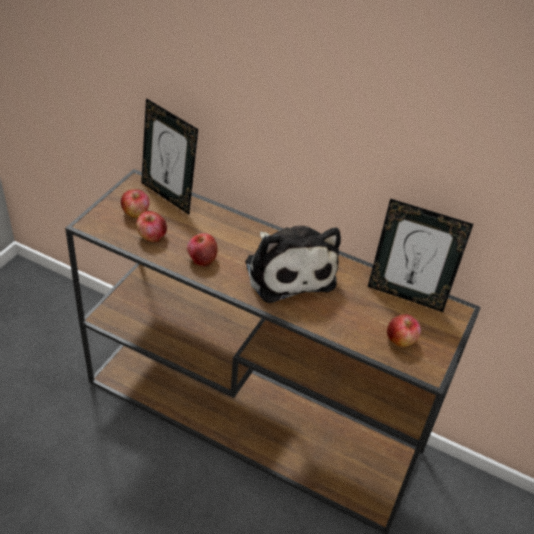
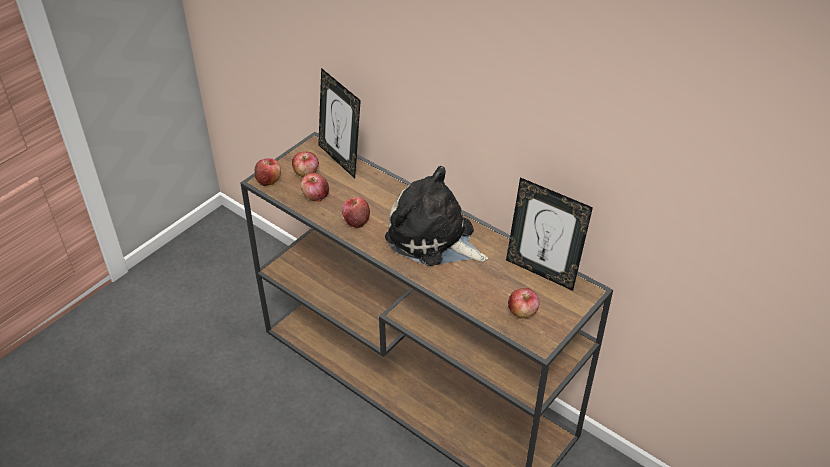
camera: 15 degrees right, 0 degrees up
plush toy [245,226,341,303] -> plush toy turned 135 degrees clockwise [385,166,488,266]
none -> apple [254,158,281,186]

